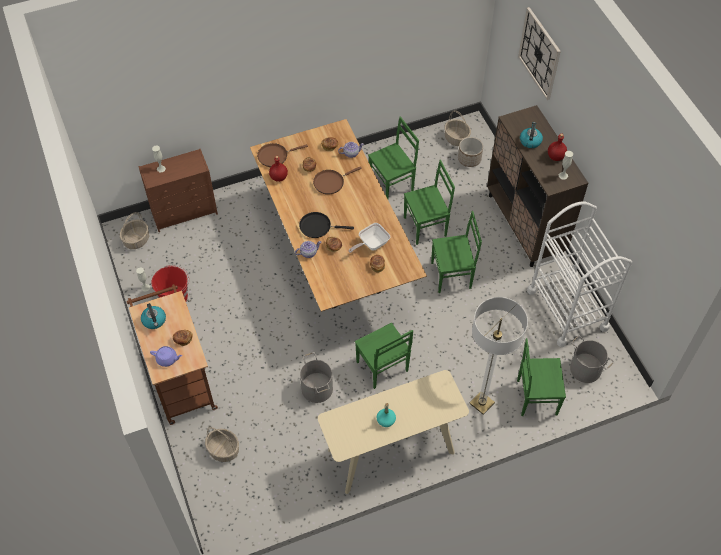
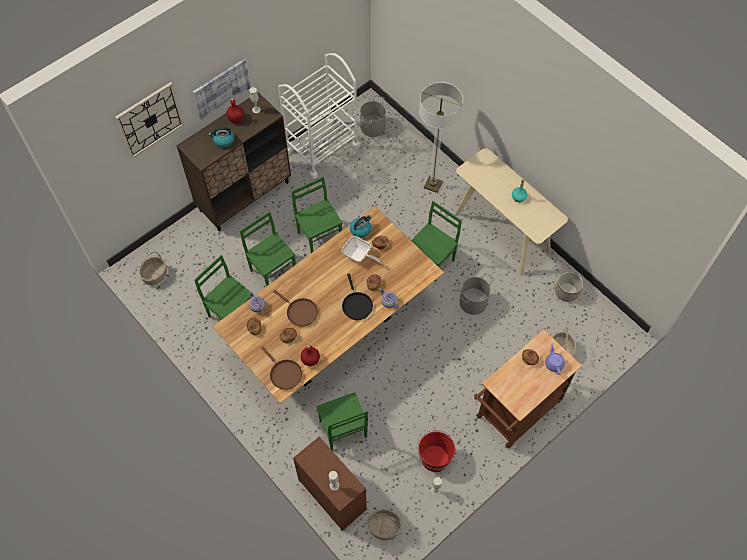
camera: 110 degrees left, 5 degrees up
kettle [141,303,166,329] -> kettle moved to [350,215,371,238]
planter [458,137,483,167] -> planter moved to [555,272,583,302]
green chair [517,338,566,416] -> green chair moved to [316,392,368,451]
none -> picture [193,59,251,120]

